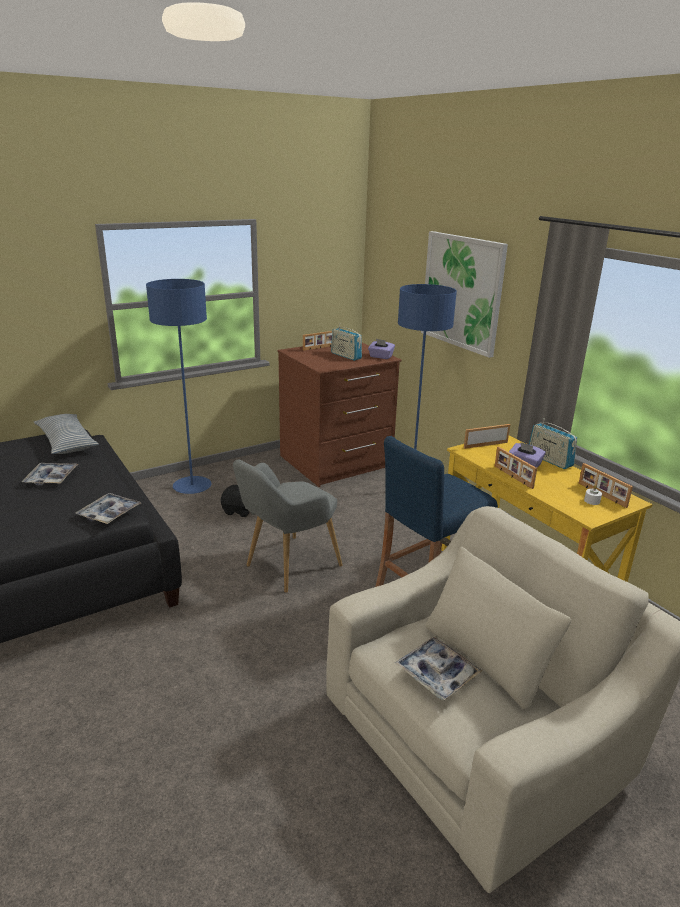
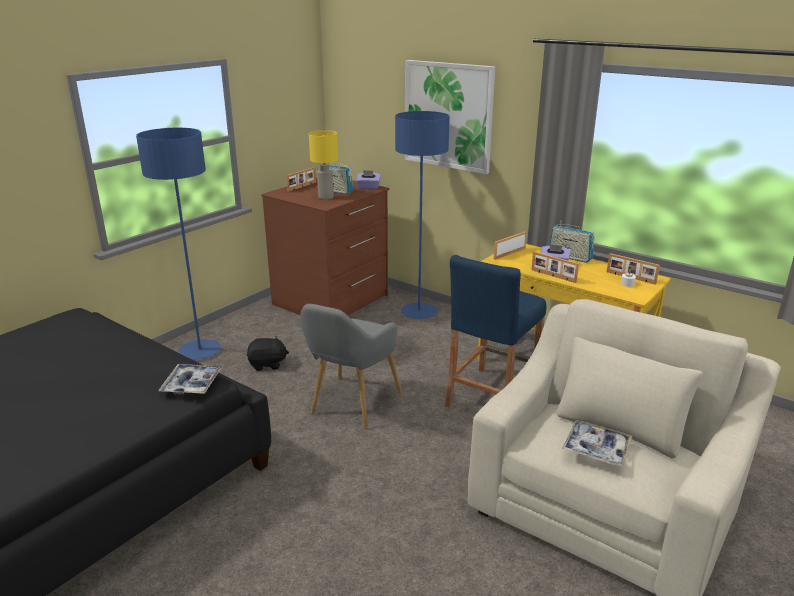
camera: 20 degrees left, 0 degrees up
tray [22,463,78,485] -> none
pillow [34,414,99,454] -> none
none -> yellow table lamp [309,130,338,199]

